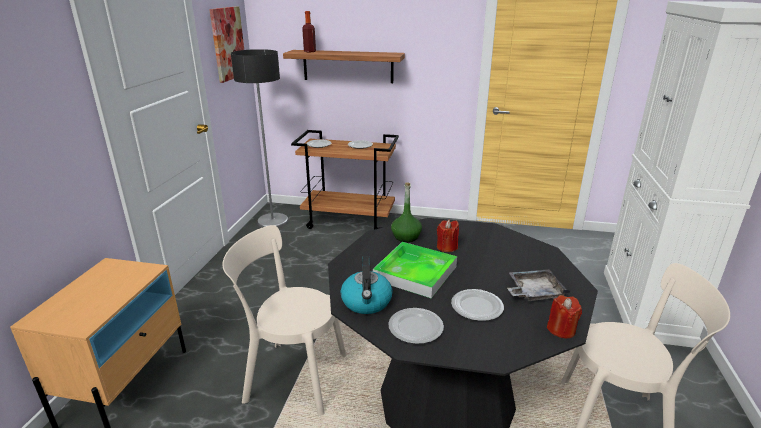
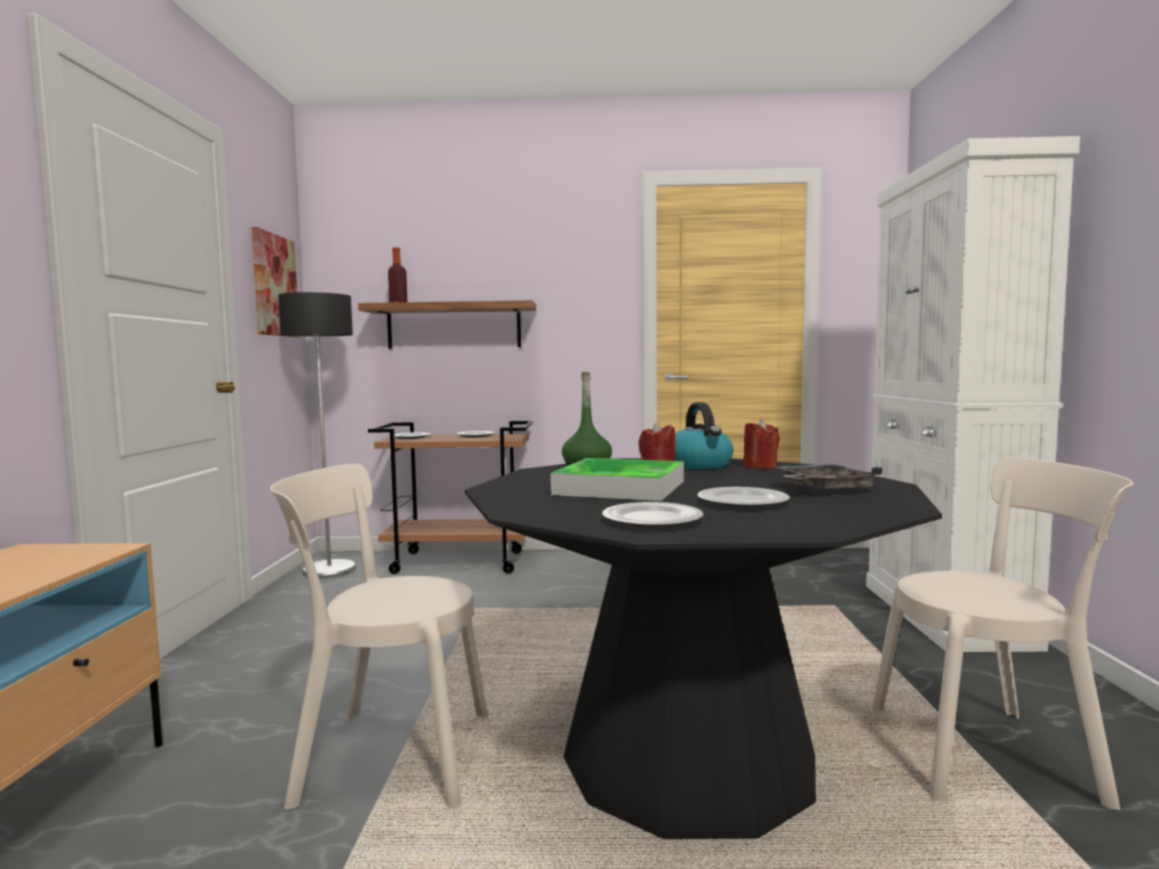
camera: 10 degrees left, 20 degrees down
kettle [341,256,392,314] -> kettle moved to [675,402,733,469]
red candle [547,295,582,338] -> red candle moved to [743,419,780,469]

